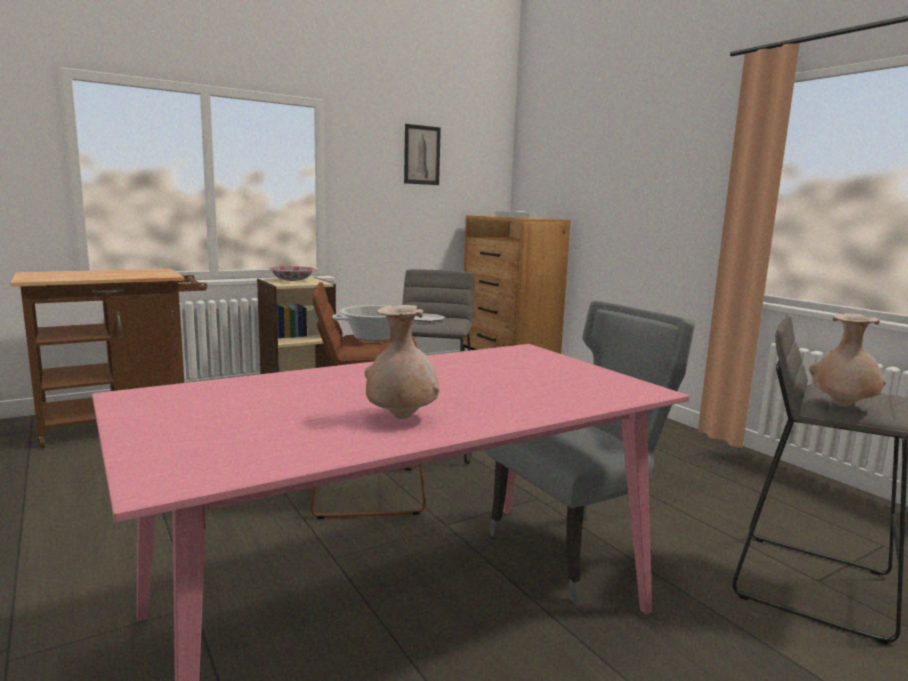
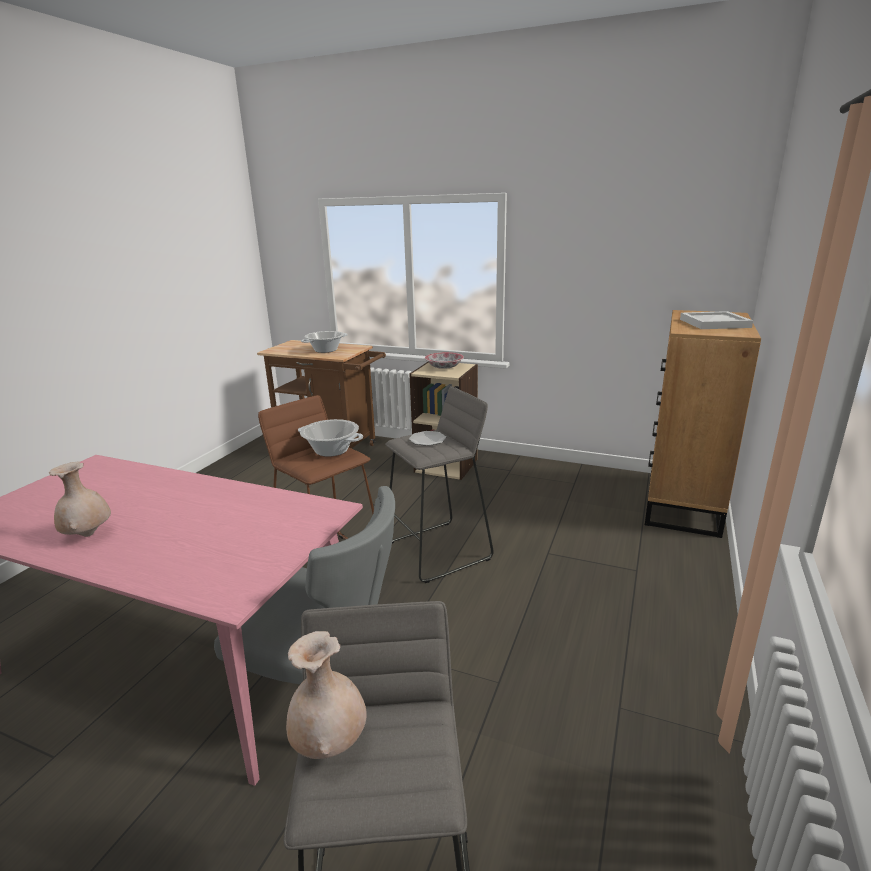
camera: 55 degrees right, 10 degrees up
picture [404,124,441,185] -> none
none -> cooking pot [301,331,348,353]

